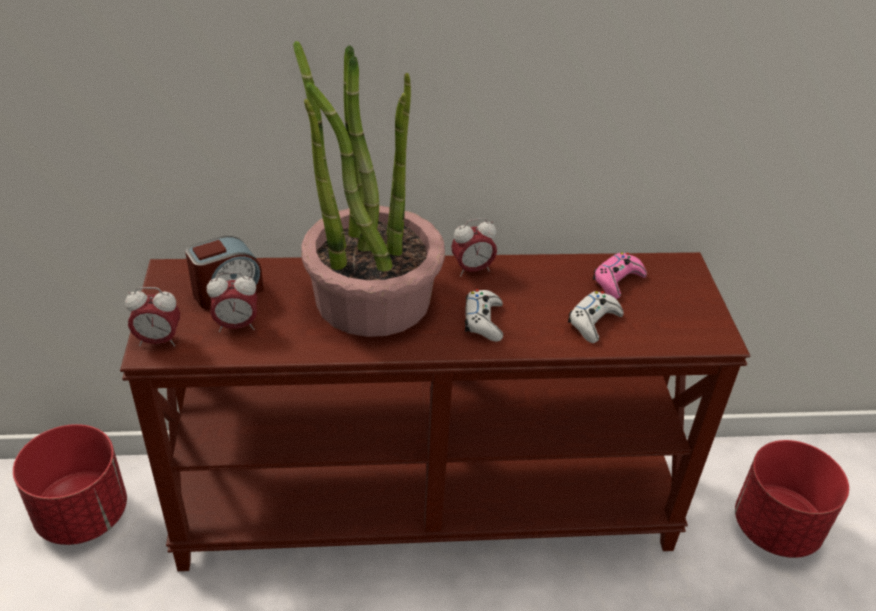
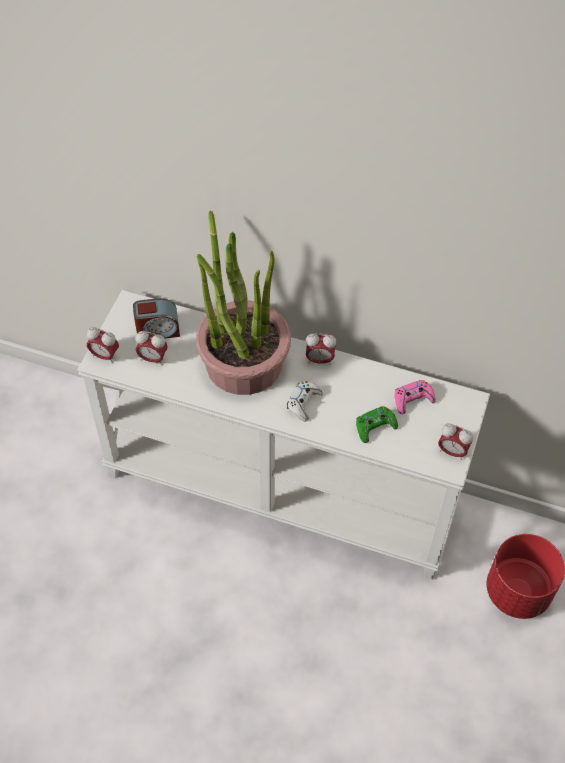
camera: 25 degrees right, 15 degrees up
red planter [13,424,127,545] -> none
brown console table [120,252,750,571] -> white console table [77,289,490,580]
white game controller [568,291,624,343] -> green game controller [356,406,398,443]
none -> alarm clock [438,423,473,460]

